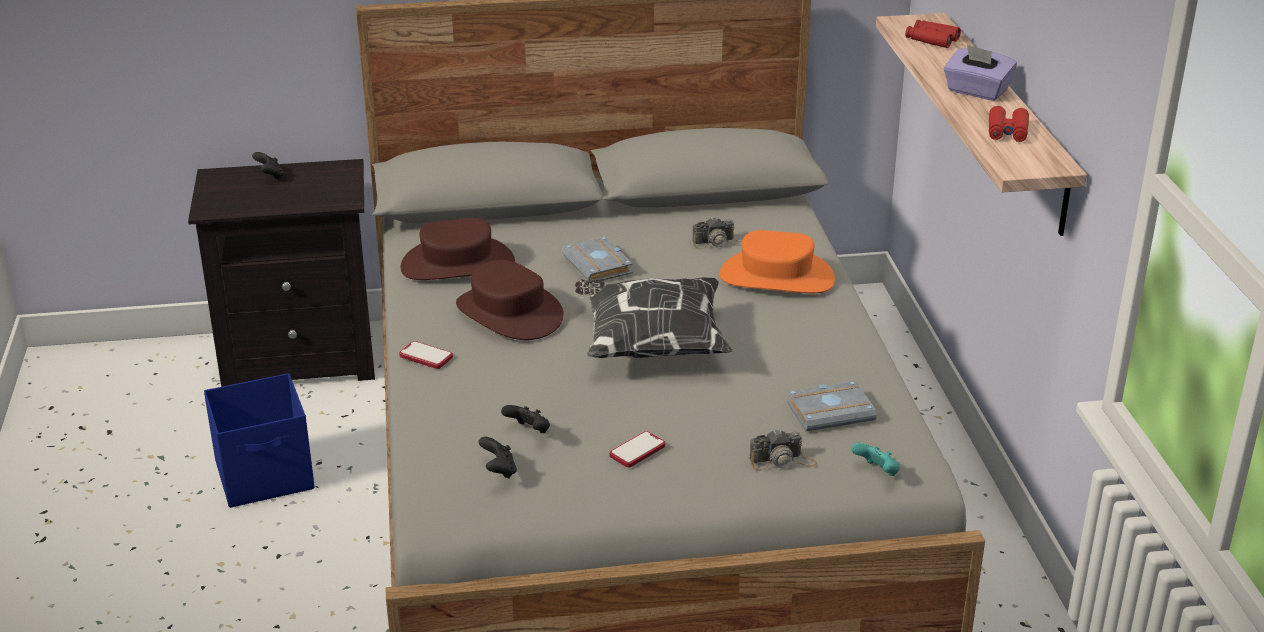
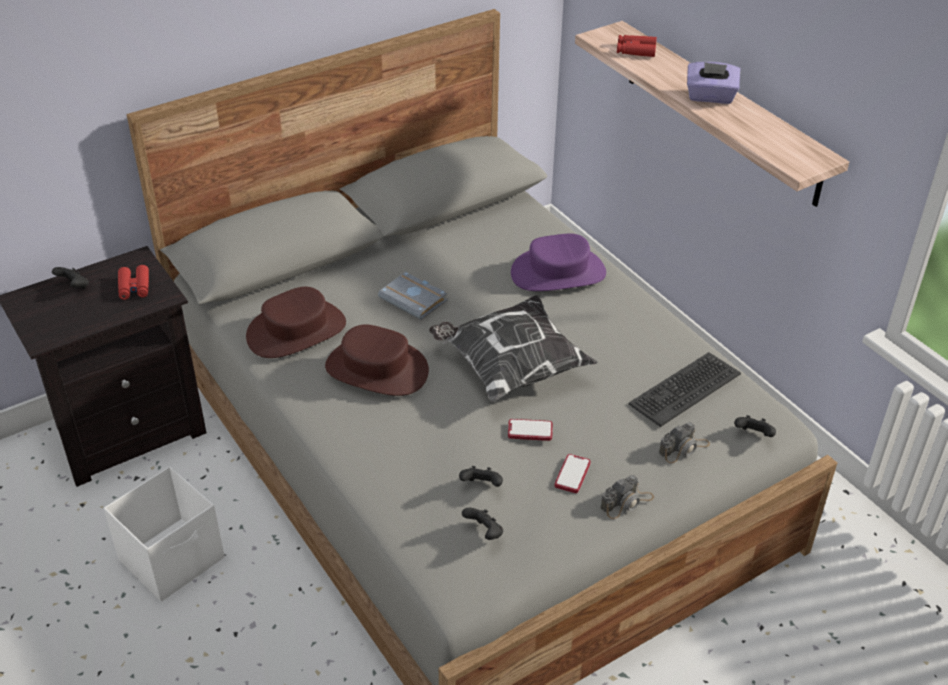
camera: 25 degrees left, 10 degrees up
blue storage box [204,373,315,508] -> white storage box [104,466,224,601]
phone [399,341,453,369] -> phone moved to [508,419,553,441]
camera [692,217,742,249] -> camera moved to [600,475,654,519]
orange hat [719,230,835,293] -> purple hat [511,234,606,291]
grey book [787,381,877,431] -> keyboard [629,352,741,427]
turquoise game controller [851,443,900,476] -> black game controller [734,415,776,437]
red binoculars [989,106,1029,142] -> red binoculars moved to [118,265,149,300]

